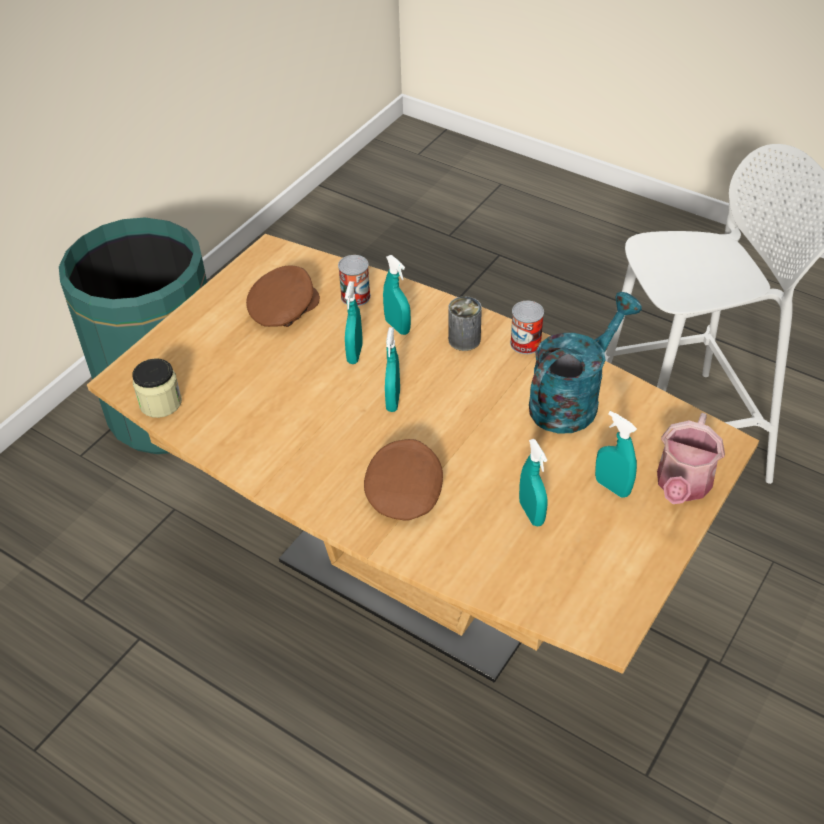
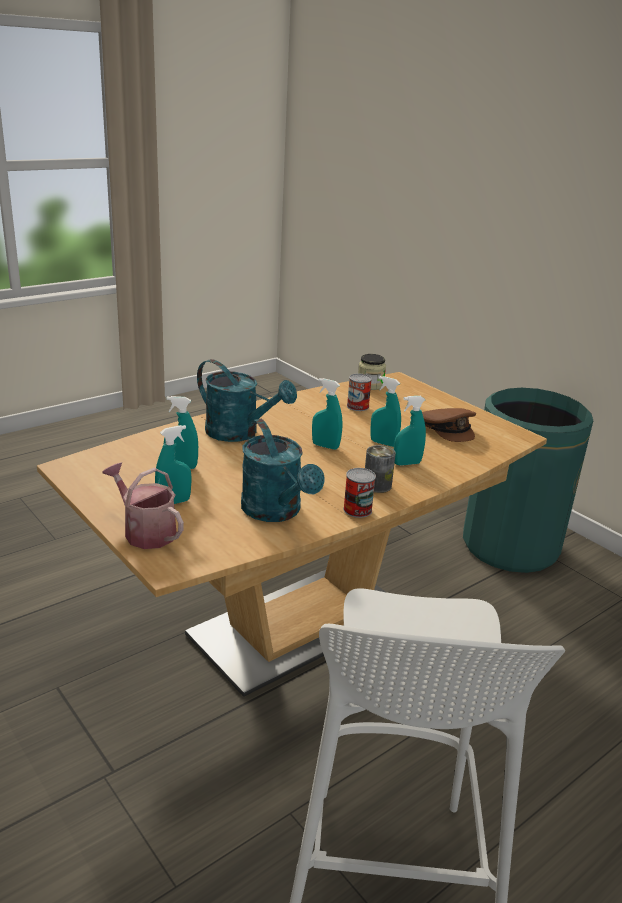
camera: 105 degrees right, 20 degrees down
can [338,255,371,306] -> can moved to [347,374,372,411]
brown cap [364,439,443,521] -> turquoise watering can [197,359,297,442]

